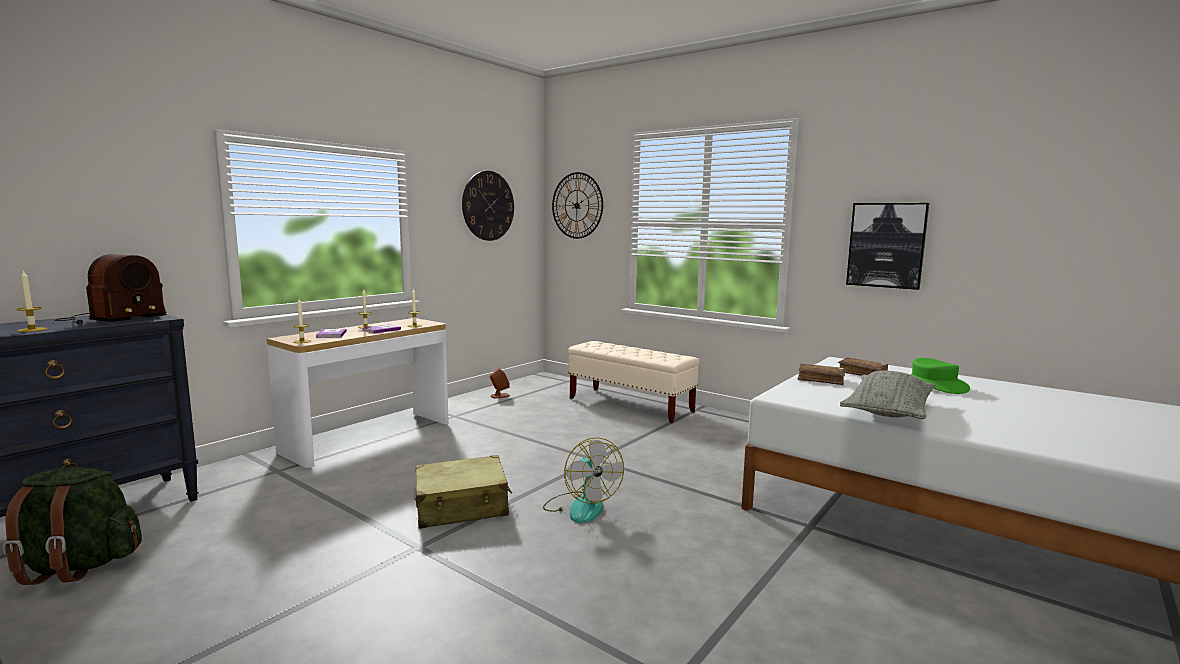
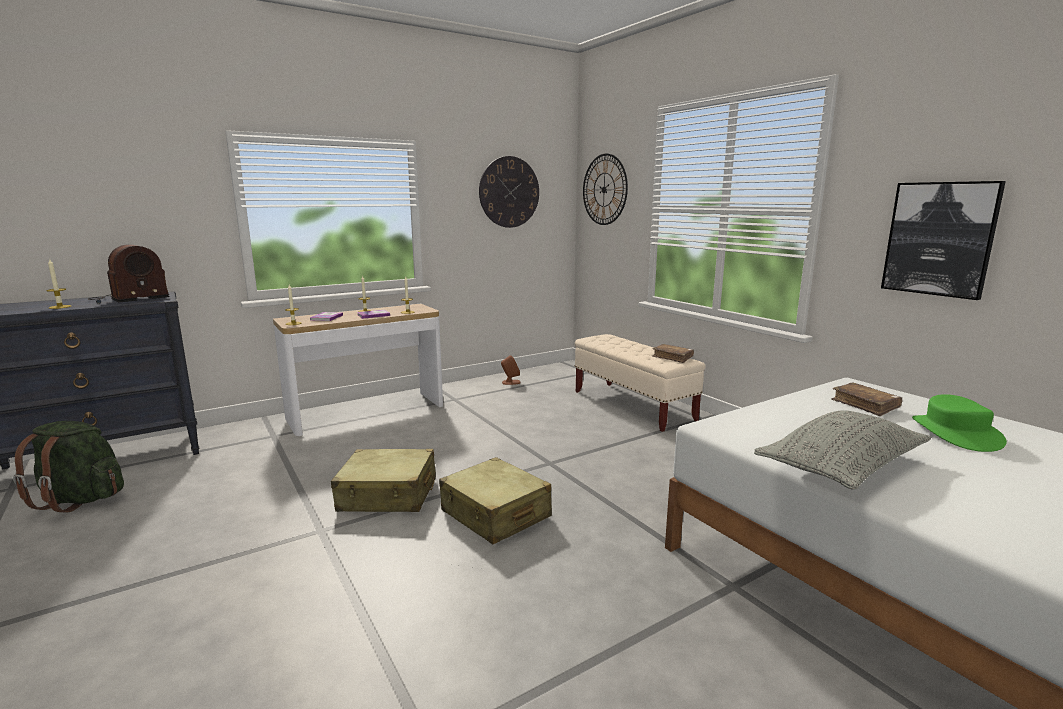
camera: 20 degrees right, 5 degrees up
fan [543,437,624,523] -> beige suitcase [439,457,552,544]
brown book [798,364,845,385] -> brown book moved to [652,344,694,363]

